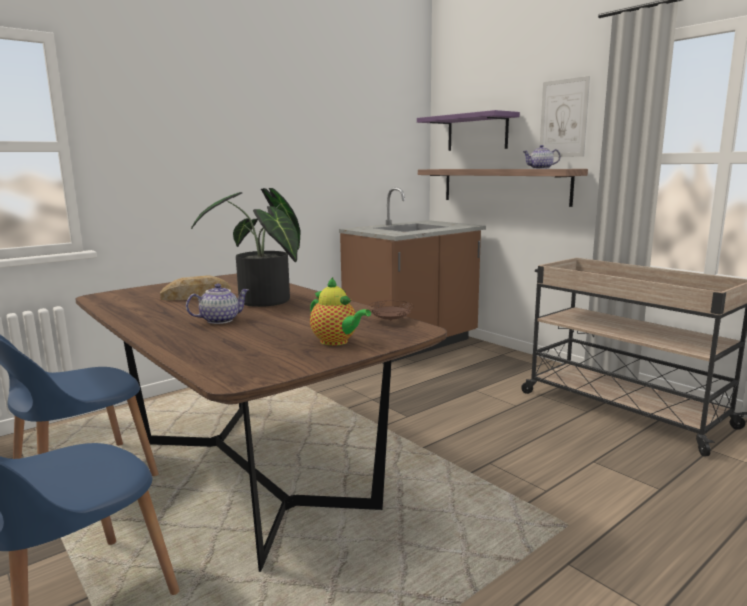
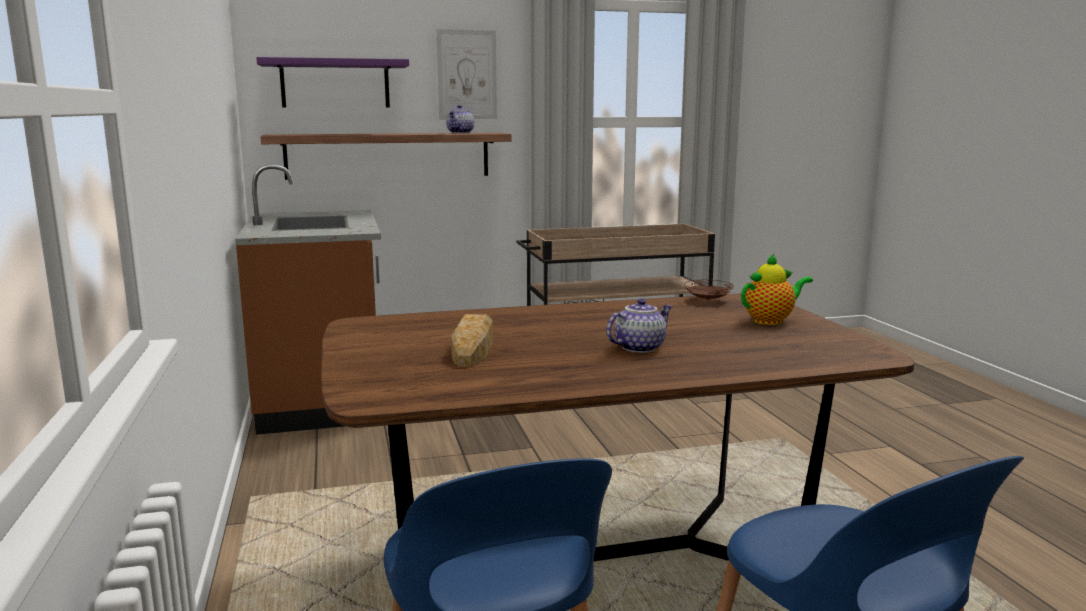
camera: 65 degrees left, 0 degrees up
teapot [186,284,249,324] -> teapot turned 60 degrees clockwise [606,299,673,353]
potted plant [191,188,301,307] -> none

